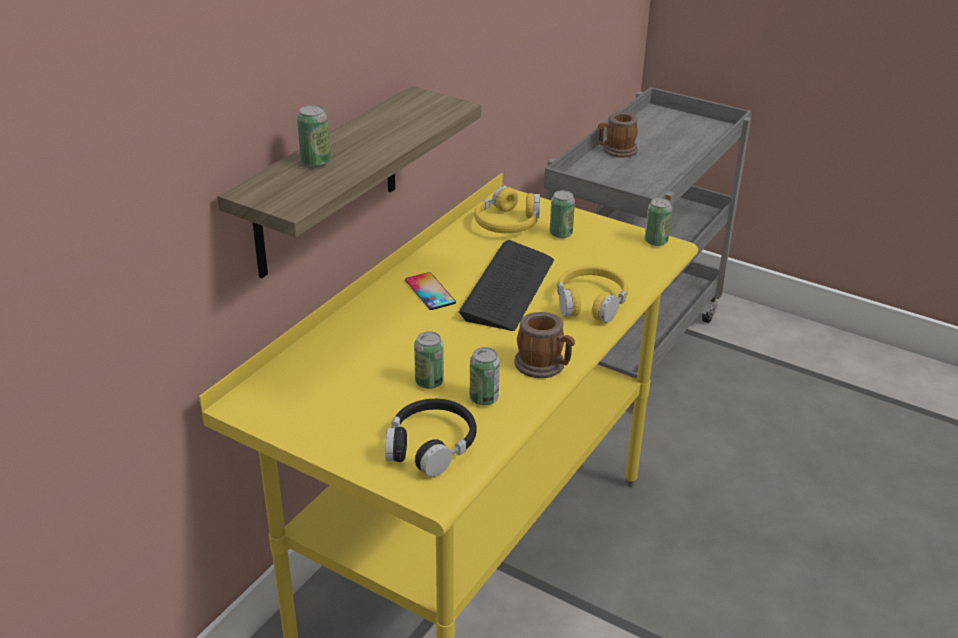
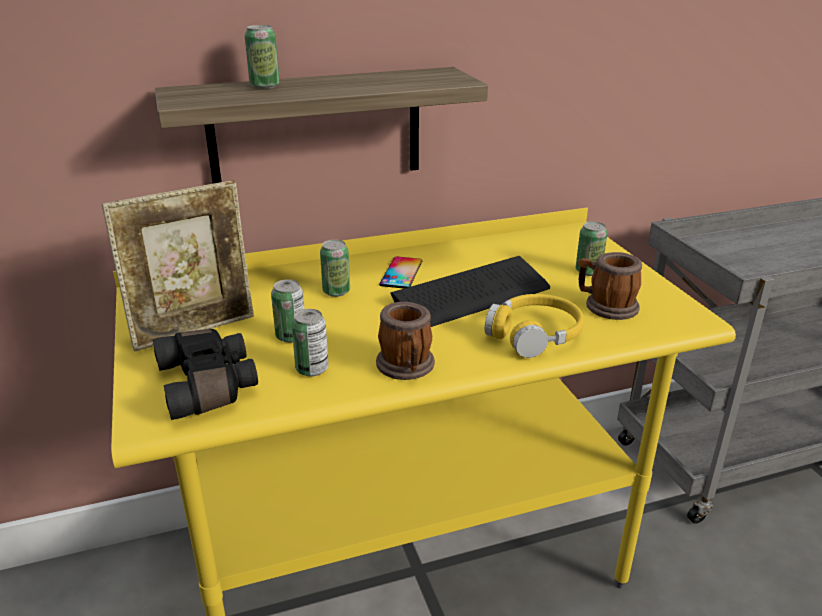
camera: 40 degrees right, 5 degrees down
black headphones [385,399,477,477] -> black binoculars [153,329,258,420]
yellow headphones [474,185,540,233] -> none
mug [598,112,638,158] -> mug moved to [578,252,642,320]
can [645,198,672,246] -> can moved to [320,240,350,297]
none -> picture frame [102,180,254,351]

